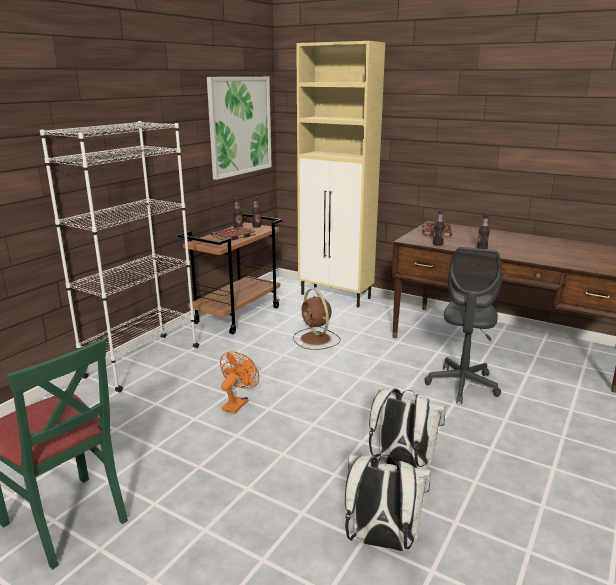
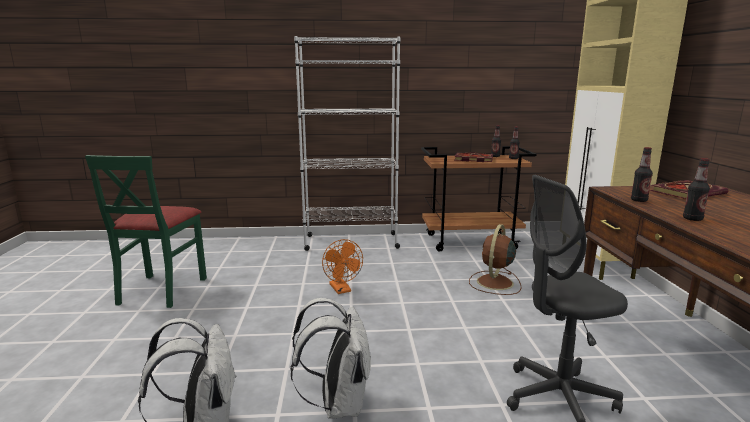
camera: 55 degrees right, 5 degrees down
picture [207,77,272,180] -> none
orange fan [220,351,259,414] -> orange fan turned 75 degrees clockwise [322,239,363,294]

